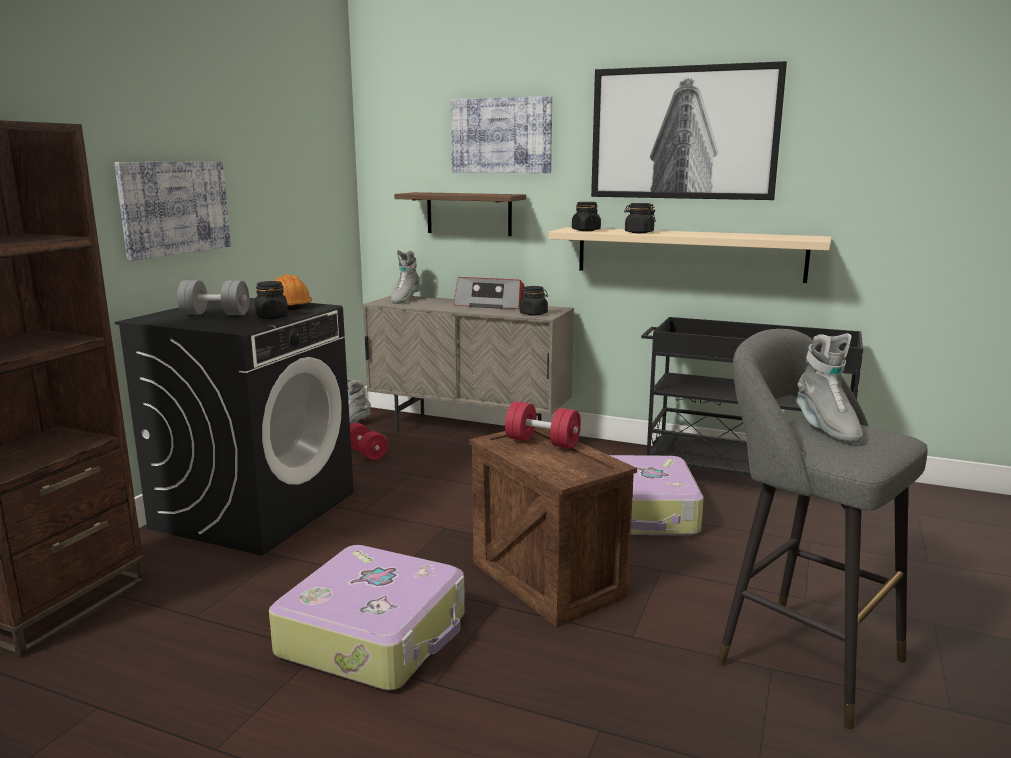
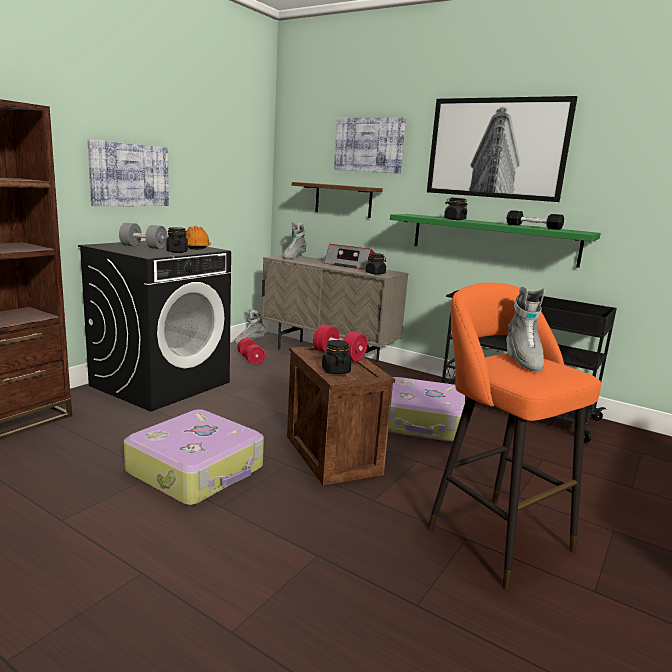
camera: 10 degrees right, 0 degrees up
beige shelf [549,227,831,283] -> green shelf [390,214,601,268]
black jar [572,202,601,231] -> black jar moved to [322,340,351,374]
grey stool [717,329,928,729] -> orange stool [427,282,601,590]
none -> black dumbbell [507,210,564,230]

